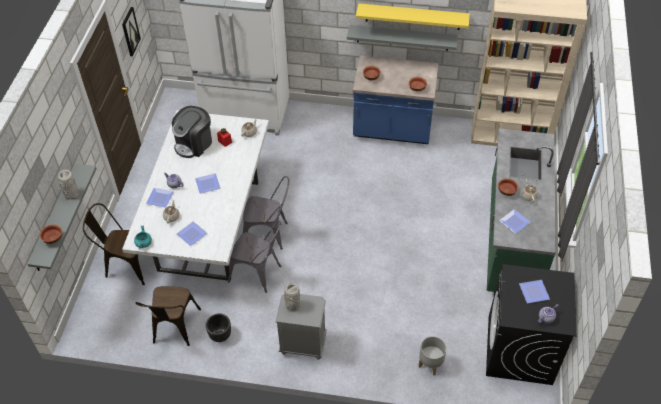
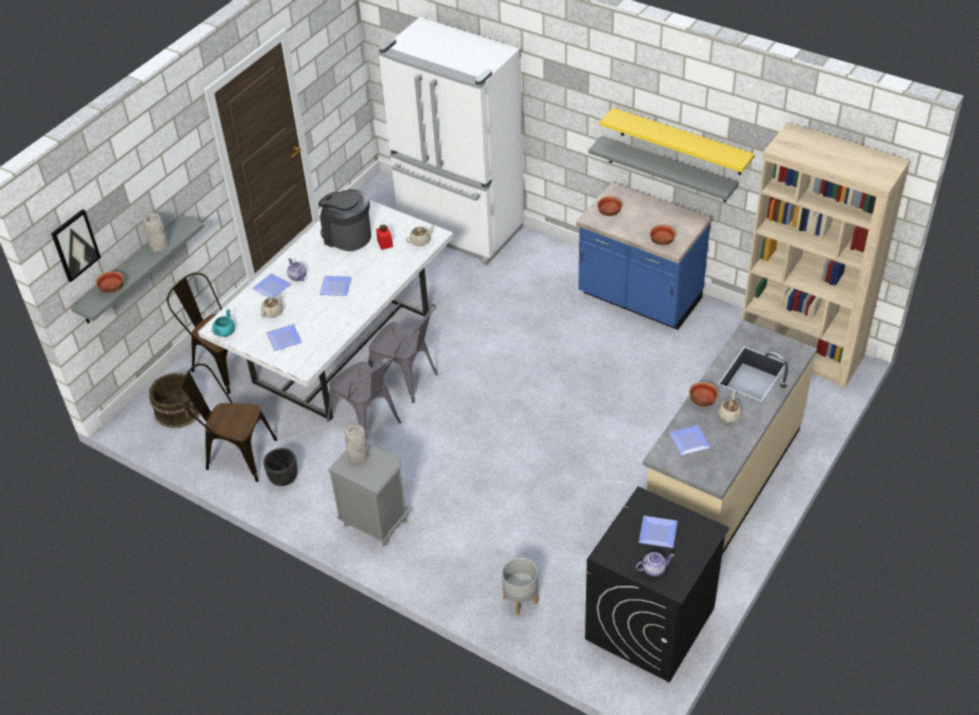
camera: 25 degrees right, 5 degrees down
picture [122,7,141,56] -> picture moved to [51,209,101,282]
brown chair [136,286,201,346] -> brown chair turned 75 degrees clockwise [178,364,278,482]
coffee machine [172,106,212,158] -> coffee machine turned 60 degrees clockwise [318,189,371,251]
green counter [487,128,556,294] -> beige counter [643,320,817,555]
none -> brown bucket [149,373,200,428]

